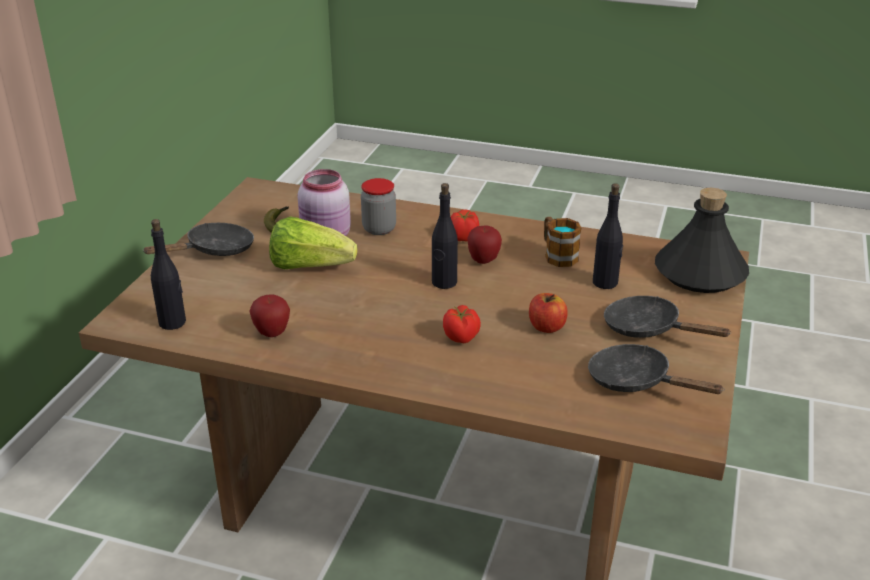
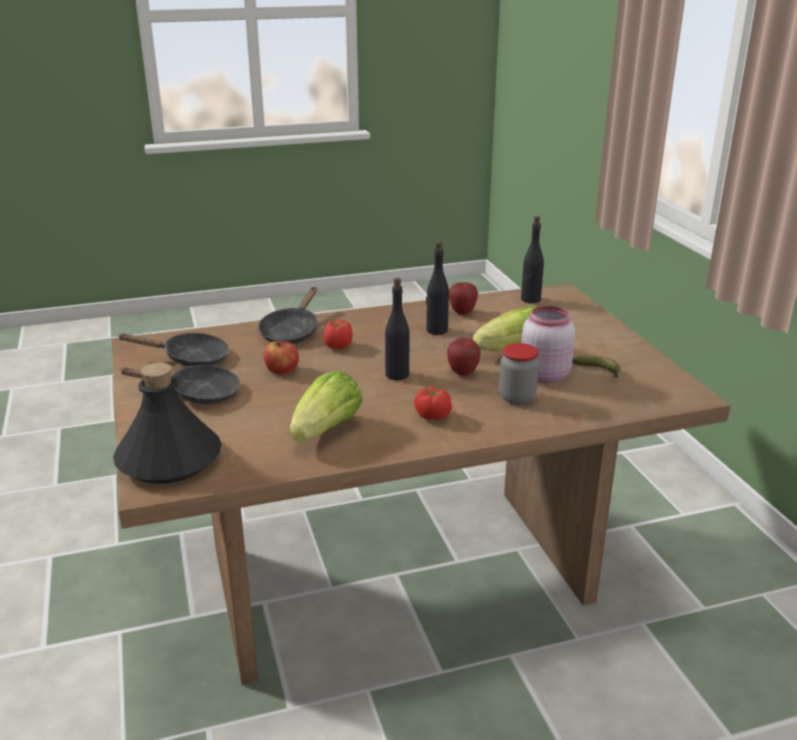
camera: 145 degrees right, 5 degrees down
black frying pan [142,223,254,256] -> black frying pan moved to [258,287,318,344]
apple [468,225,502,264] -> apple moved to [447,338,481,376]
mug [544,217,581,267] -> lettuce [290,370,362,442]
black bottle [593,183,623,289] -> black bottle moved to [426,241,449,335]

